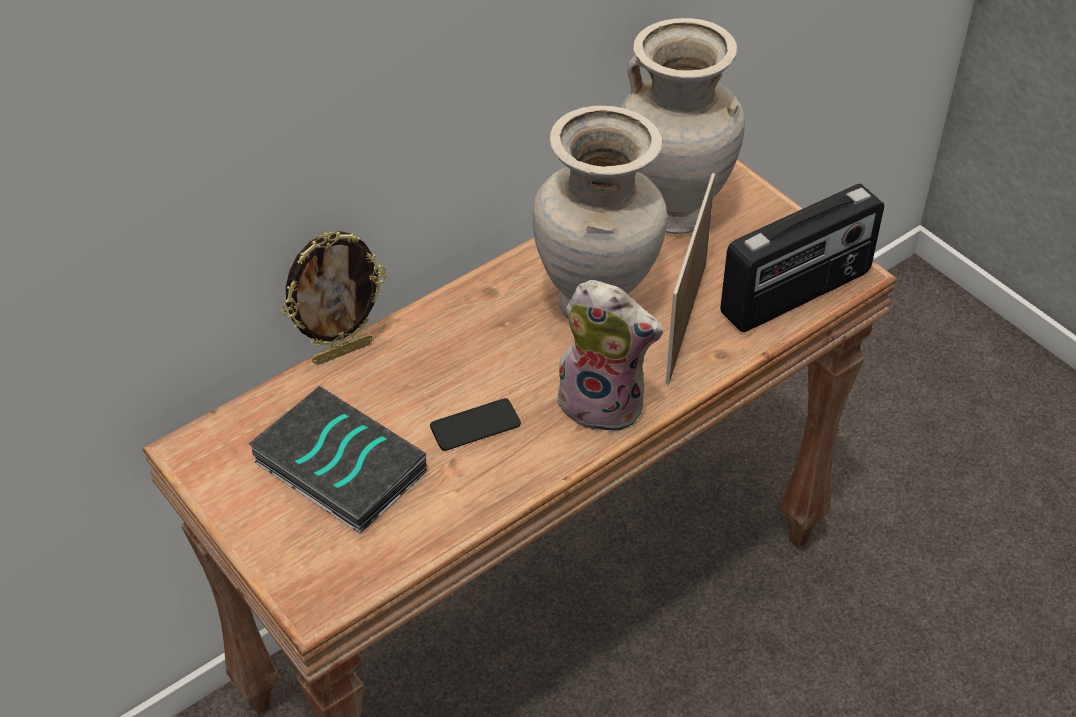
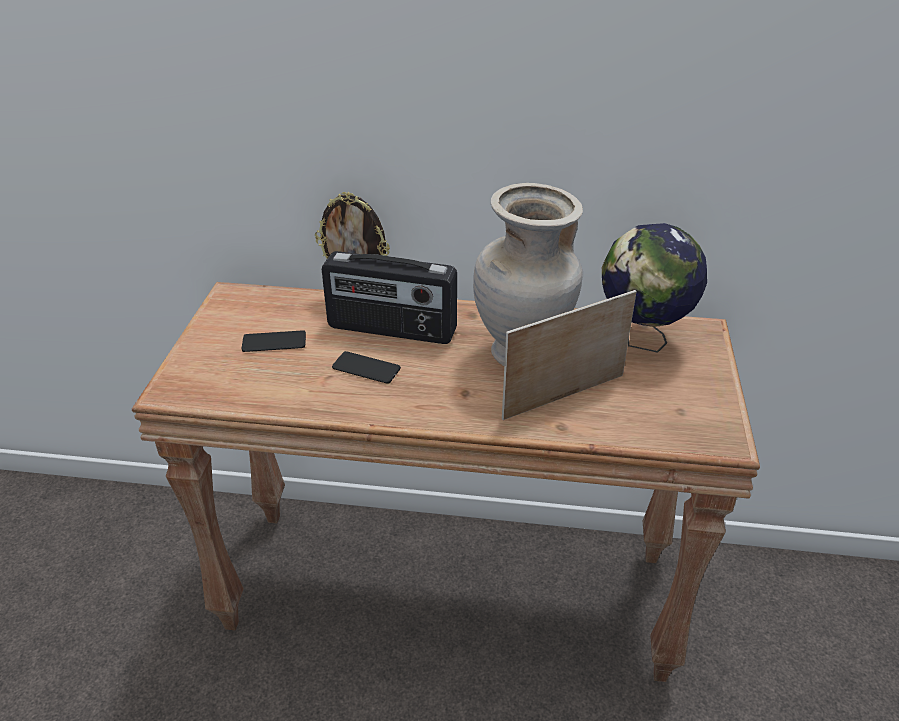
camera: 45 degrees right, 10 degrees down
book [248,386,427,534] -> phone [242,330,306,352]
plush toy [551,280,663,434] -> none
beige vase [621,18,745,234] -> globe [602,223,707,353]
radio [720,184,884,332] -> radio moved to [322,251,457,344]

